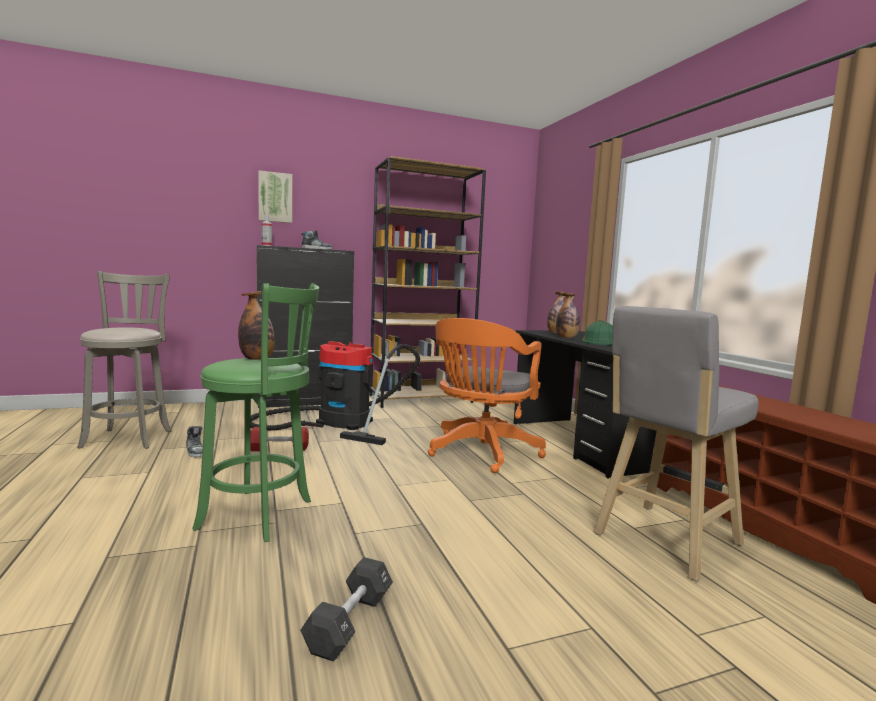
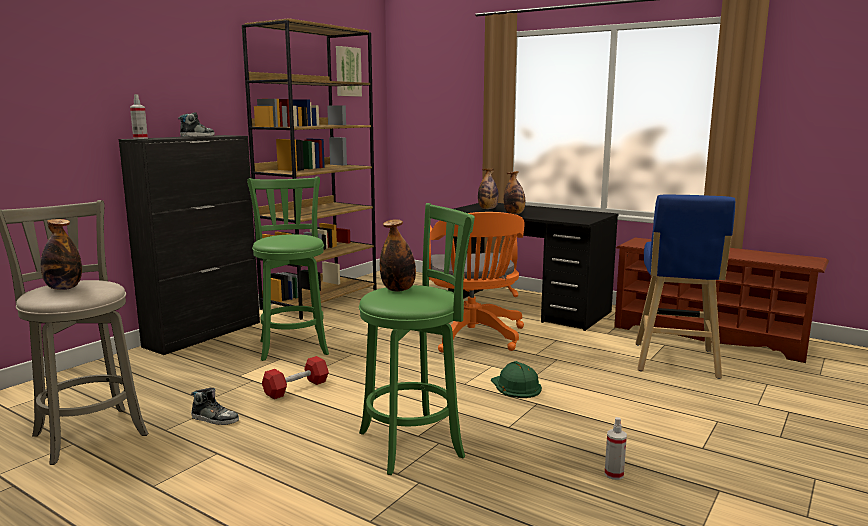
camera: 35 degrees left, 5 degrees up
vacuum cleaner [251,341,420,445] -> green stool [247,177,329,361]
picture [258,170,292,223] -> picture moved to [336,46,362,96]
black dumbbell [300,557,393,662] -> spray bottle [605,417,627,480]
green hard hat [581,320,613,345] -> green hard hat moved to [491,361,542,398]
grey stool [594,306,758,581] -> blue stool [636,194,735,379]
none -> bottle [41,219,82,290]

